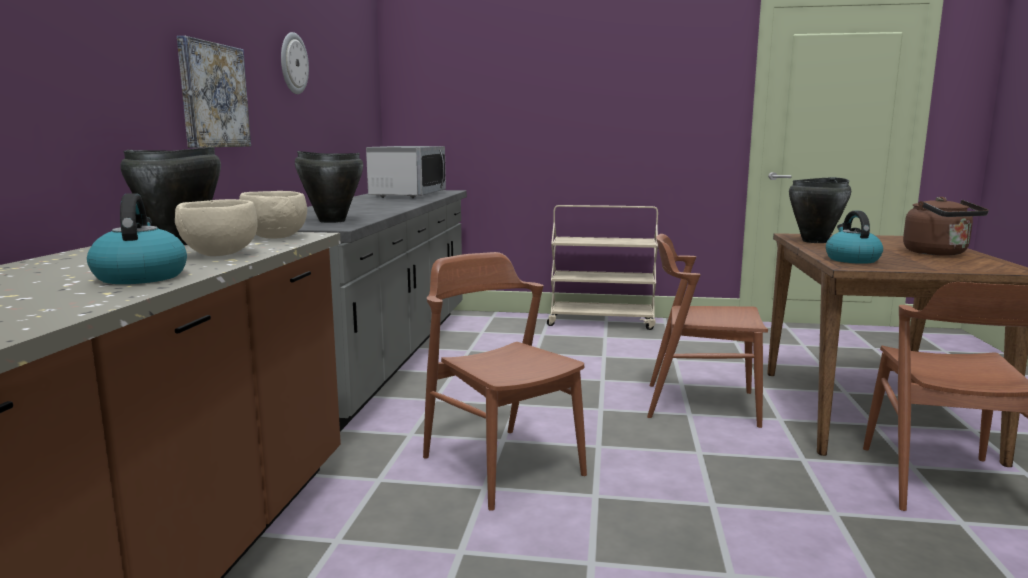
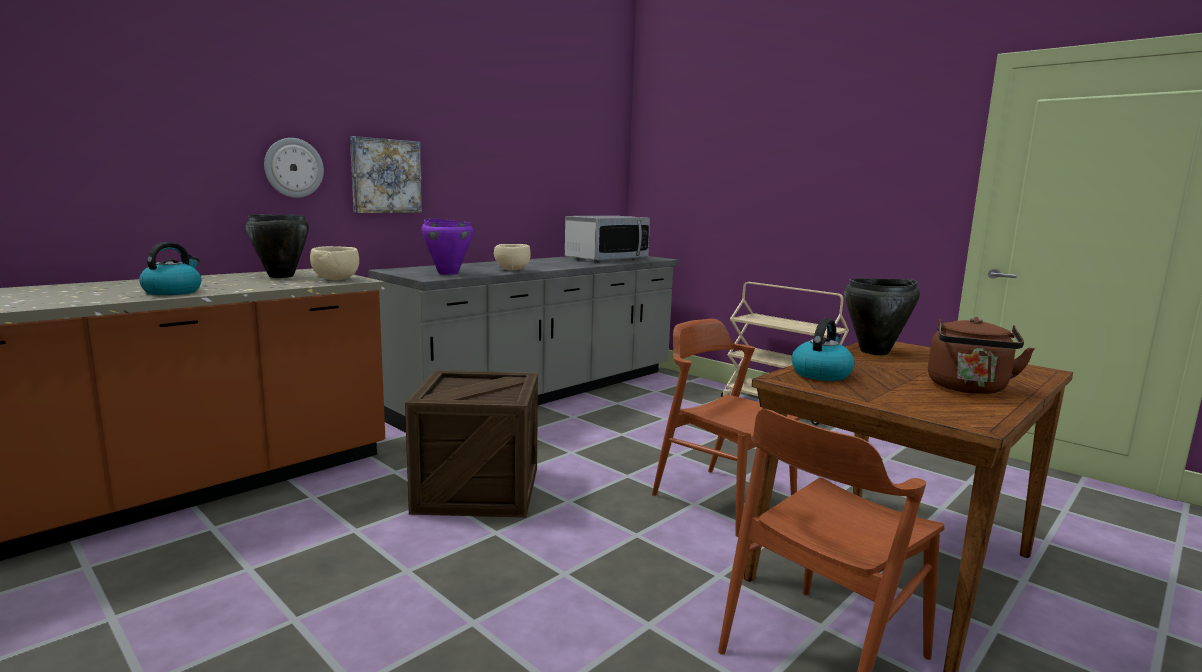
camera: 35 degrees right, 0 degrees up
beige bowl [175,199,258,256] -> beige bowl moved to [494,244,531,271]
wall clock [281,32,309,94] -> wall clock moved to [264,138,324,198]
black cooking pot [295,151,363,223] -> purple cooking pot [421,218,473,275]
brown chair [423,252,587,511] -> crate [405,370,538,518]

